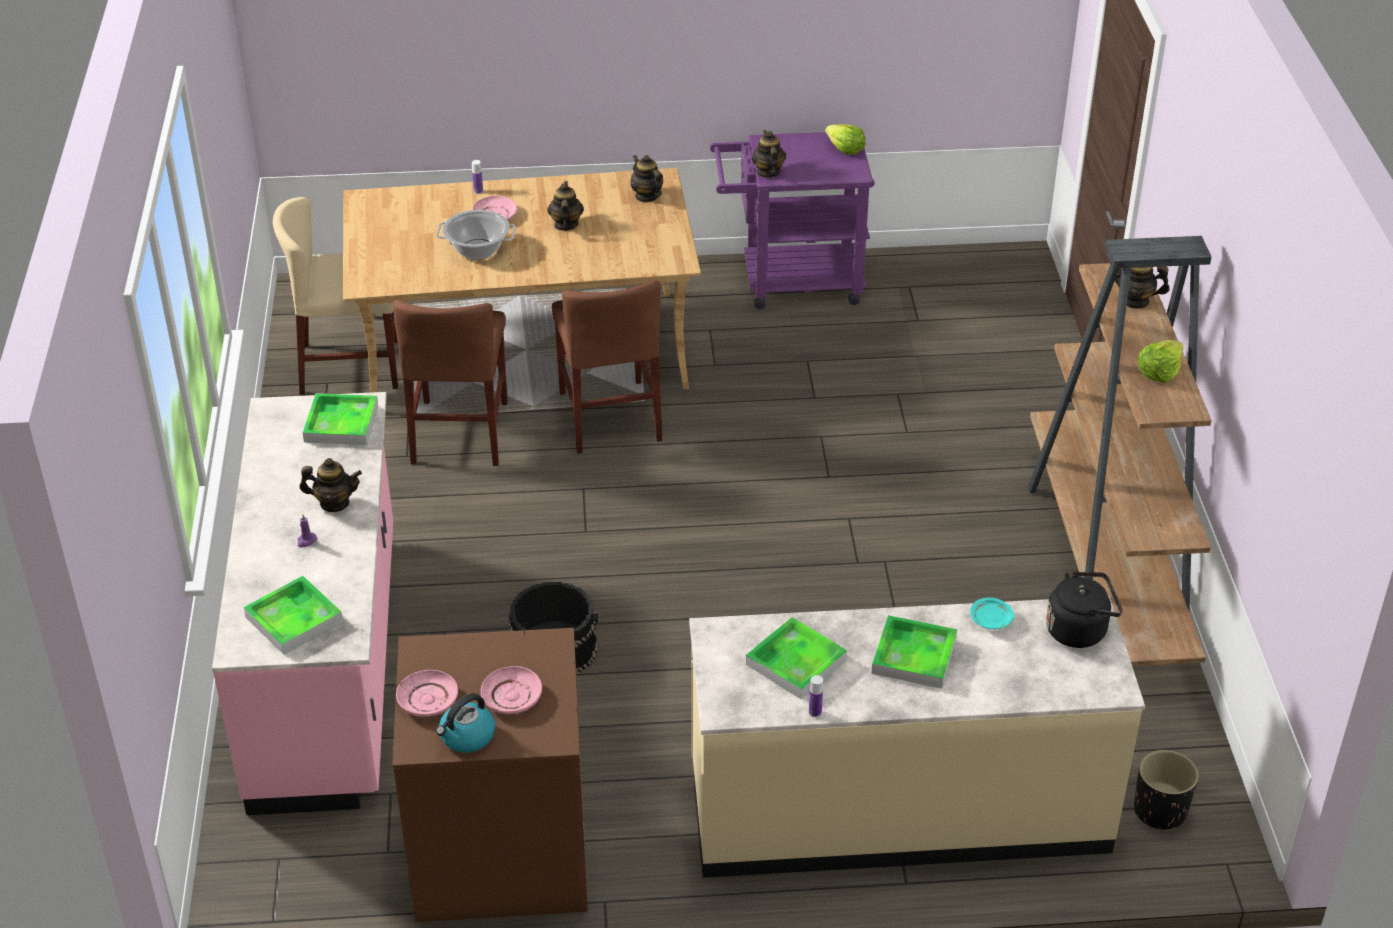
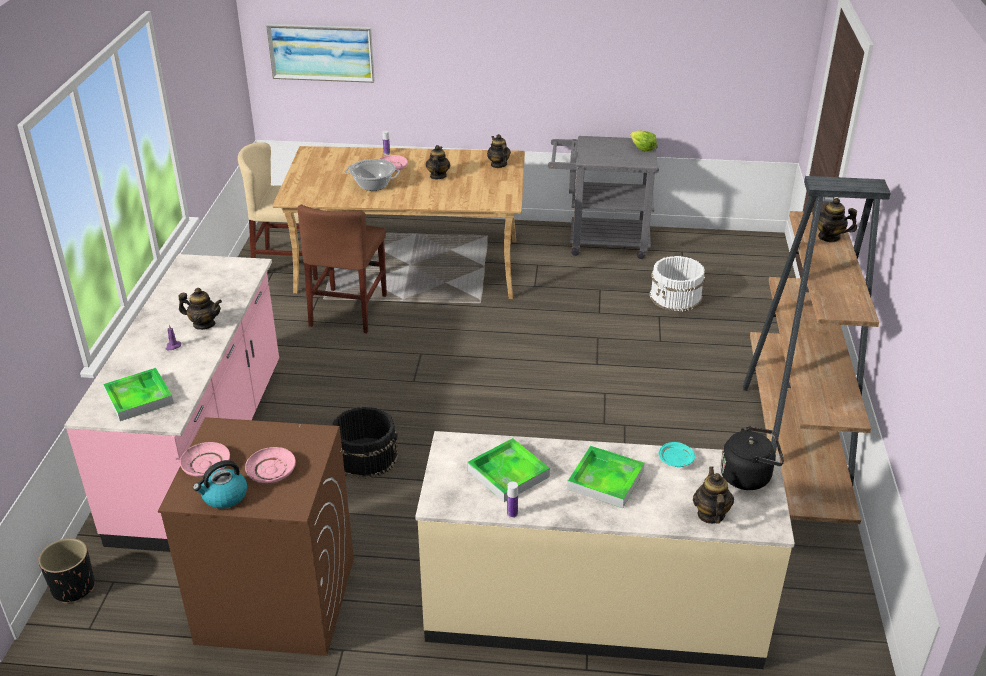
camera: 10 degrees right, 5 degrees down
tray [303,393,378,445] -> none
brown chair [552,280,662,454] -> none
purple cart [710,132,875,309] -> grey cart [548,136,659,259]
teapot [752,130,786,178] -> teapot moved to [693,467,734,524]
black planter [1134,750,1199,831] -> black planter moved to [38,538,95,603]
lettuce [1138,340,1184,383] -> none
none -> picture [266,24,375,83]
none -> white bucket [650,256,705,311]

